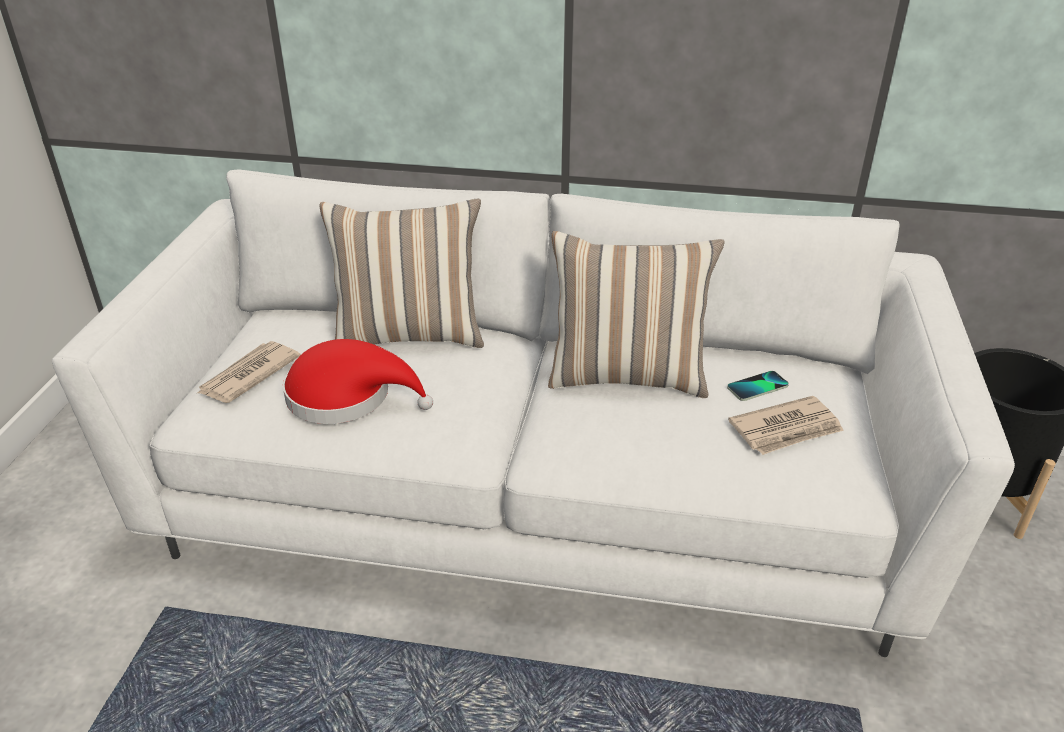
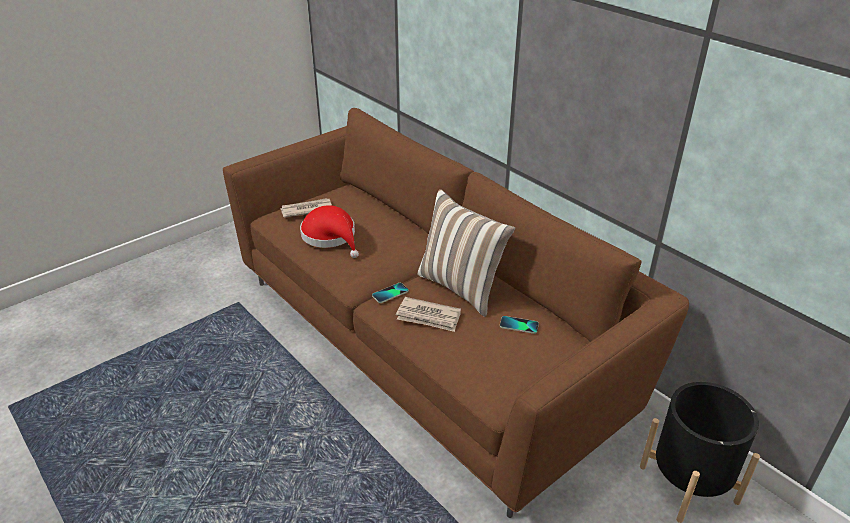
camera: 40 degrees right, 0 degrees up
white sofa [52,170,1015,657] -> brown sofa [223,108,689,518]
pillow [319,198,484,348] -> none
newspaper [728,396,844,455] -> newspaper moved to [396,297,461,332]
none -> phone [372,283,409,303]

